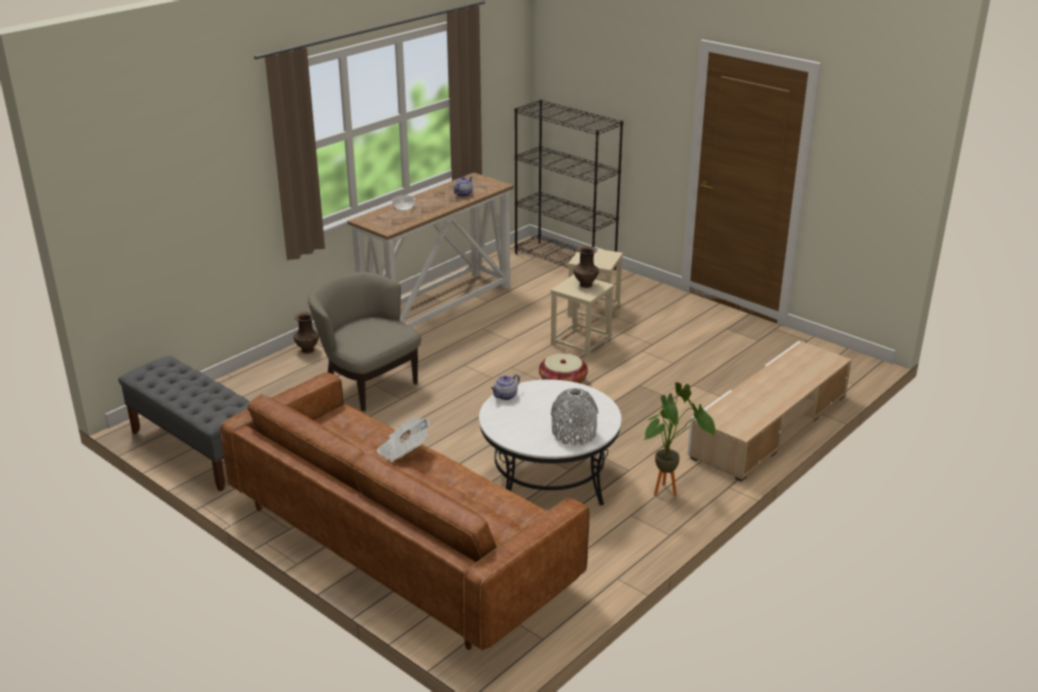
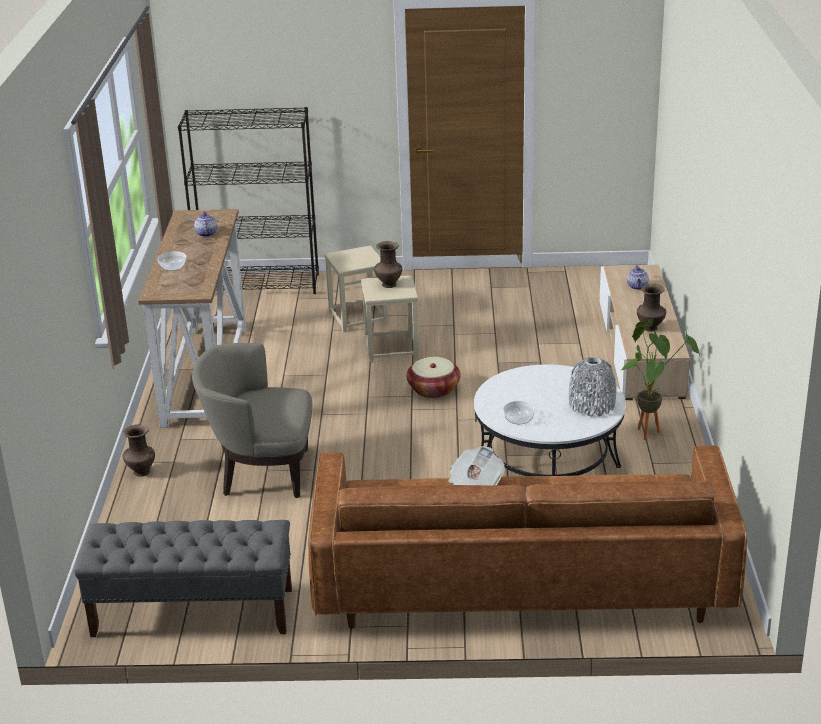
camera: 40 degrees left, 0 degrees up
teapot [491,374,520,400] -> teapot moved to [627,265,649,290]
none -> bowl [503,401,535,424]
none -> brown vase [637,284,666,332]

